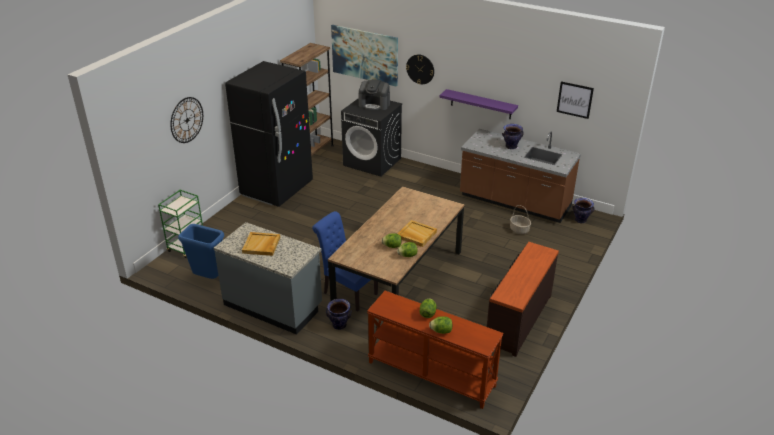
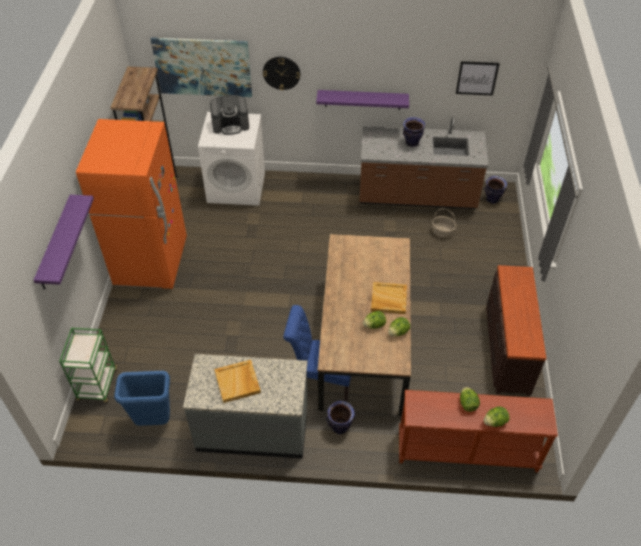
camera: 25 degrees left, 15 degrees up
wall clock [170,97,203,143] -> purple shelf [34,195,94,290]
black fridge [225,61,313,207] -> orange fridge [76,119,187,289]
black washing machine [341,98,402,177] -> white washing machine [198,112,265,206]

